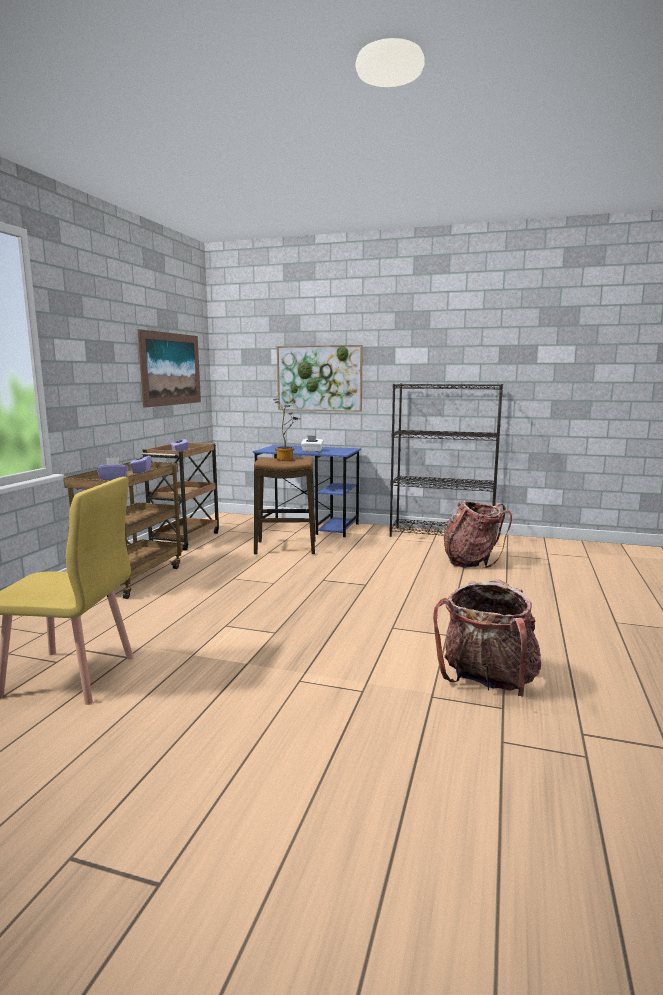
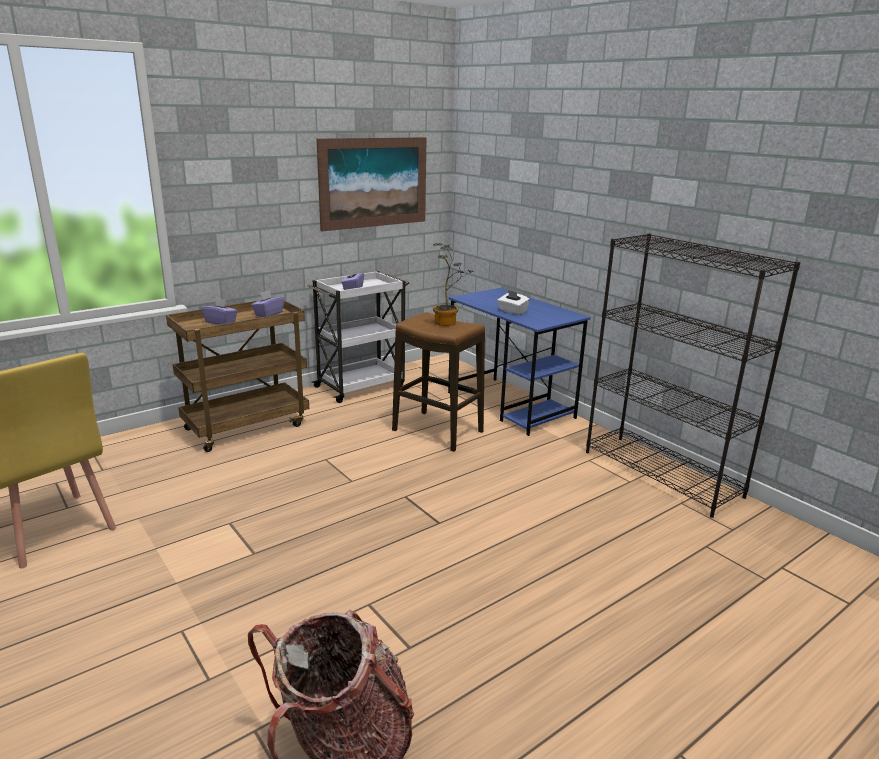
camera: 35 degrees right, 10 degrees up
brown cart [141,443,219,551] -> white cart [308,271,409,403]
picture [277,345,363,412] -> none
backpack [444,500,512,568] -> none

